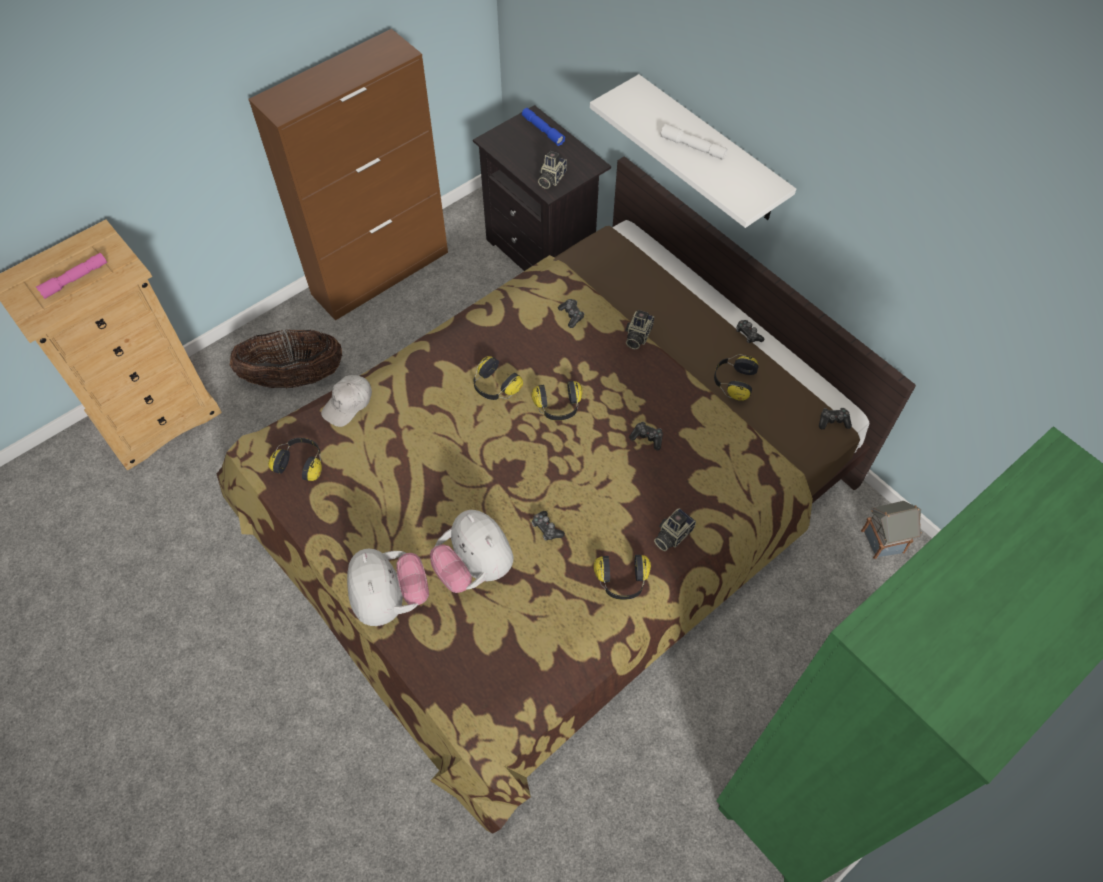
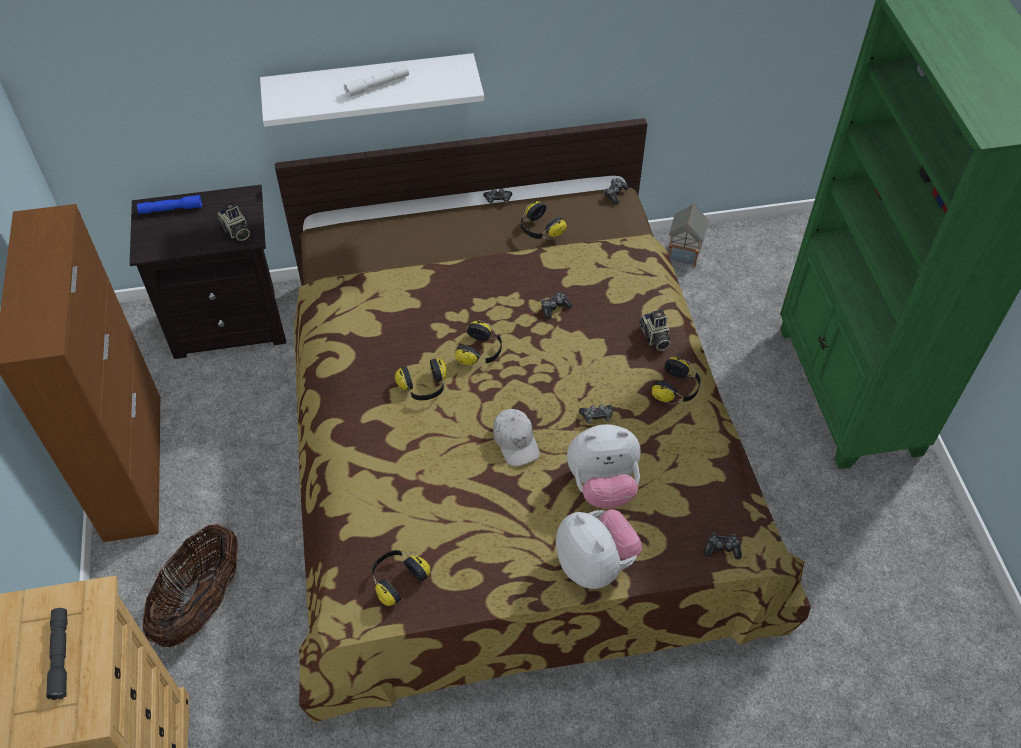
camera: 60 degrees left, 5 degrees down
pink flashlight [36,253,107,299] -> grey flashlight [46,608,68,700]
white cap [321,375,372,427] -> white cap moved to [493,409,540,466]
plush toy [347,549,429,626] -> plush toy turned 45 degrees clockwise [556,509,642,589]
game controller [558,299,584,328] -> game controller moved to [704,533,742,560]
camera [625,310,654,349] -> none

